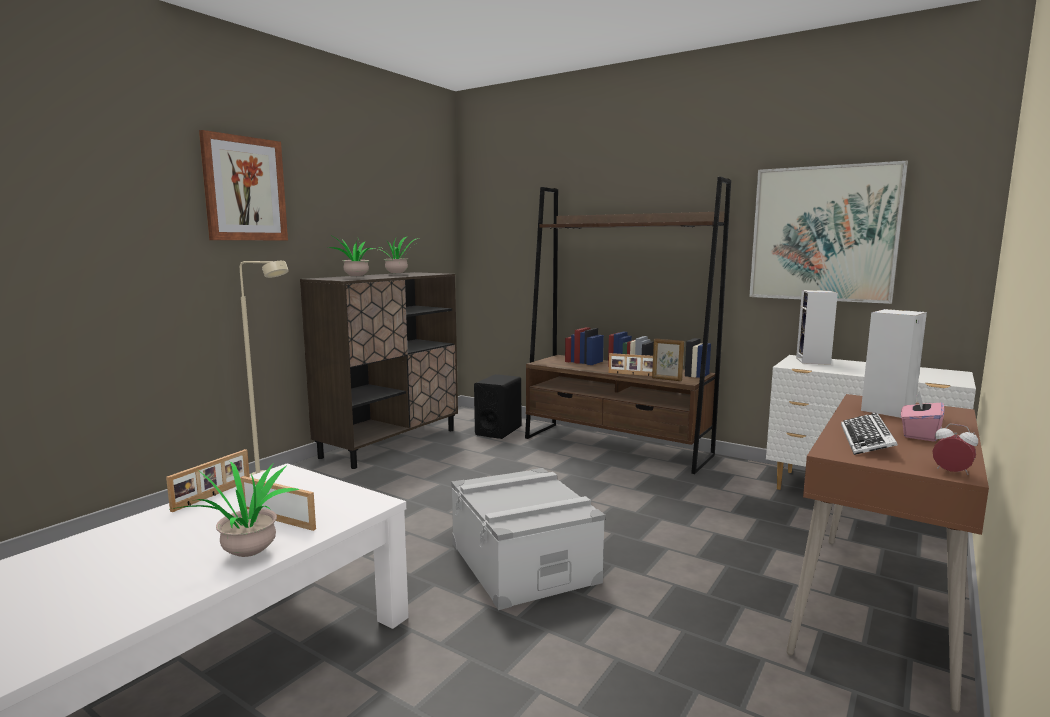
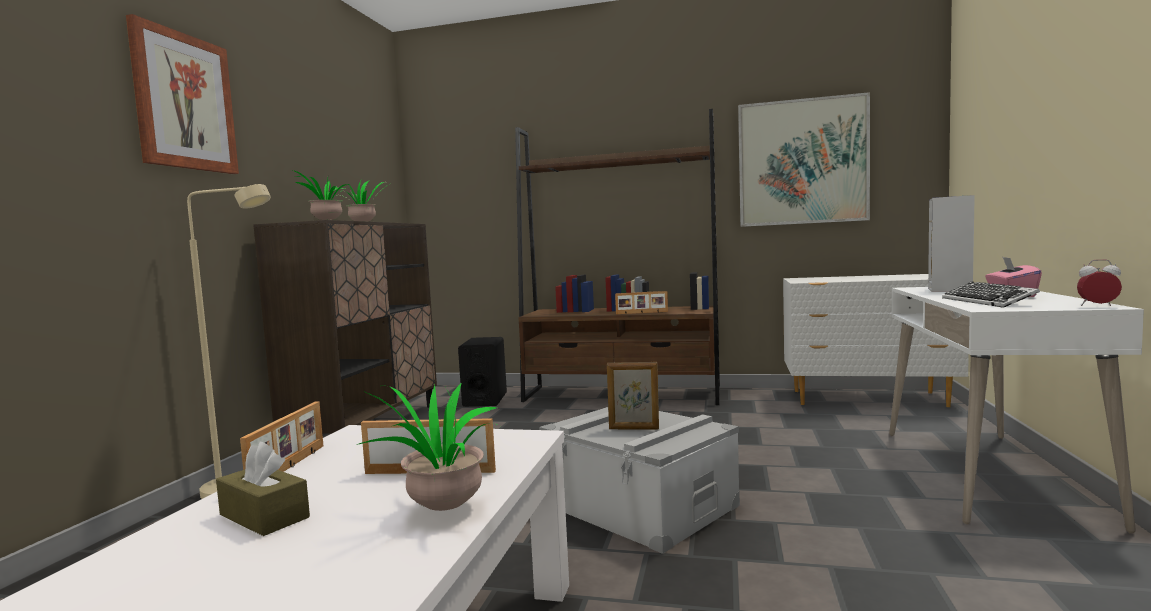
camera: 20 degrees left, 5 degrees down
picture frame [652,338,684,381] -> picture frame moved to [607,362,659,430]
brown desk [786,394,989,713] -> white desk [889,287,1144,534]
speaker [796,290,838,365] -> none
none -> brown tissue box [216,441,310,536]

